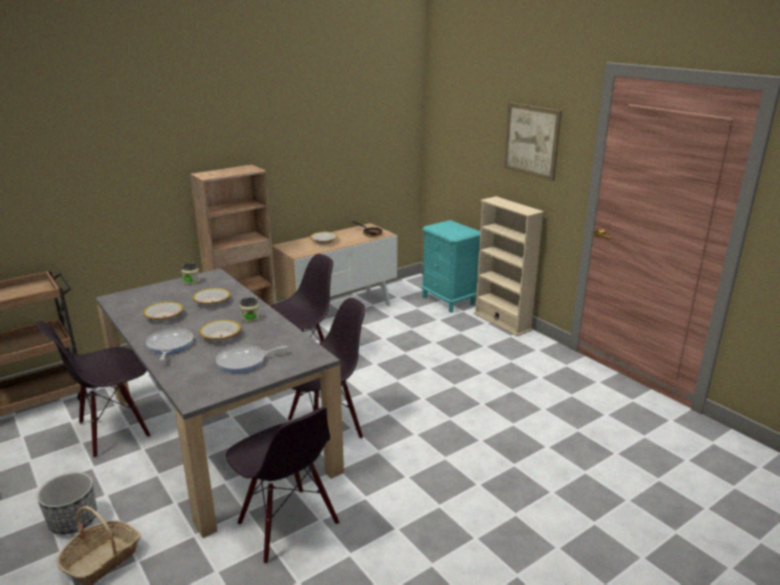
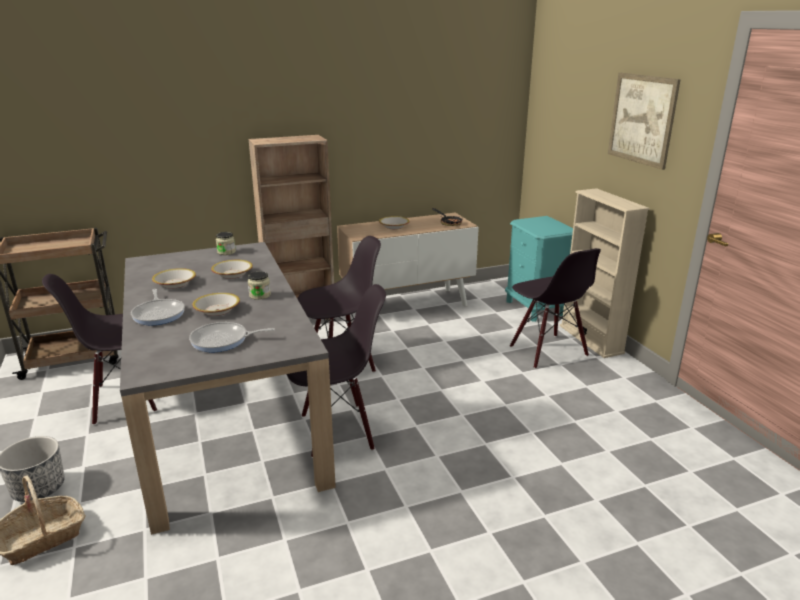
camera: 15 degrees right, 0 degrees up
frying pan [146,328,193,361] -> frying pan turned 150 degrees clockwise [131,289,185,325]
black chair [226,407,340,564] -> black chair moved to [510,248,601,369]

